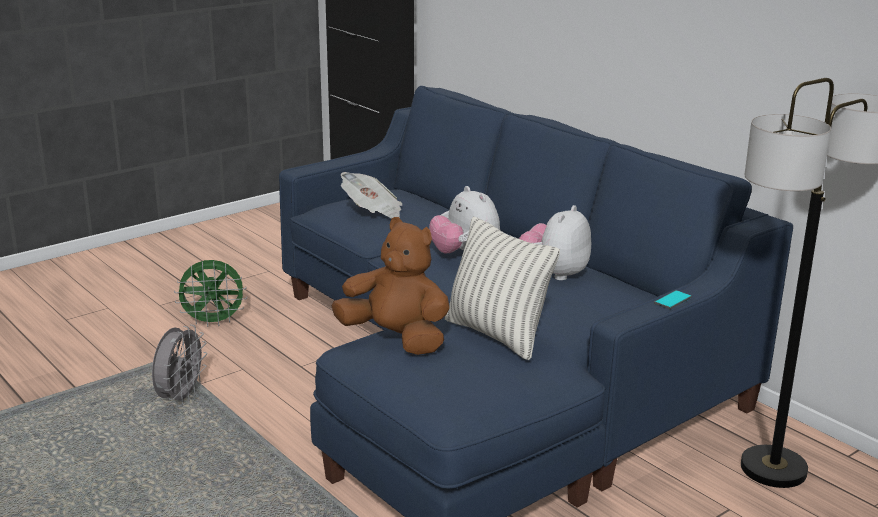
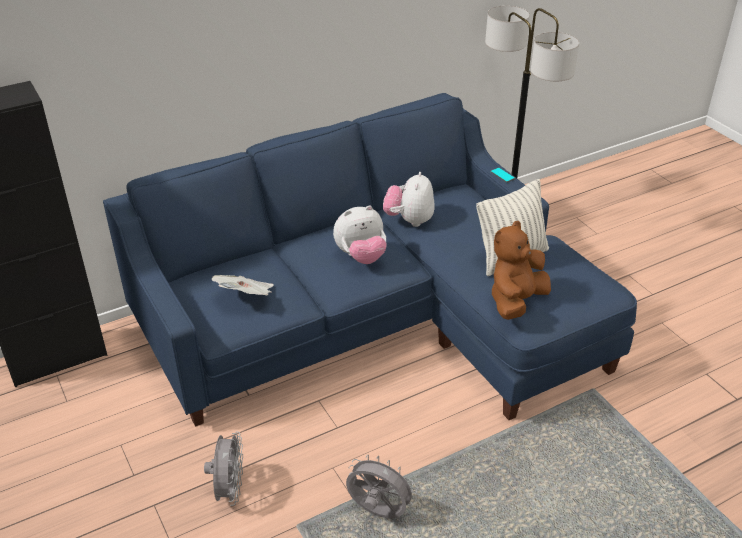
camera: 80 degrees left, 15 degrees up
green fan [174,260,247,327] -> grey fan [204,432,243,506]
plush toy [519,205,591,280] -> plush toy turned 60 degrees clockwise [383,172,435,227]

